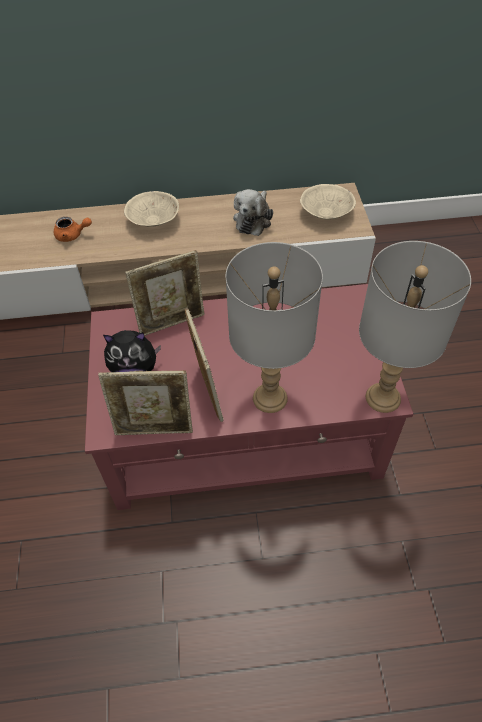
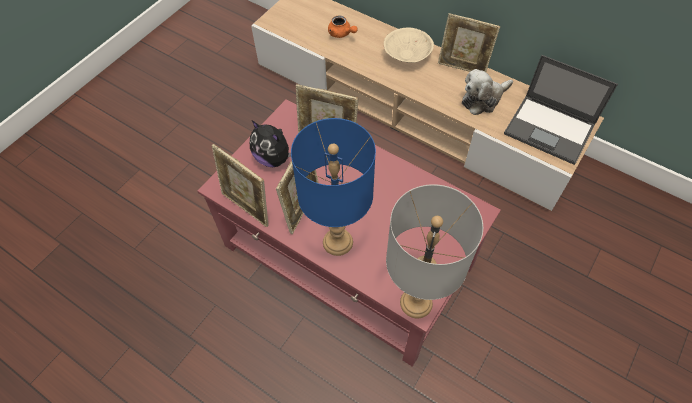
camera: 40 degrees right, 5 degrees up
grey table lamp [226,242,323,413] -> blue table lamp [291,118,376,256]
beige bowl [300,184,356,220] -> laptop [504,55,618,165]
none -> picture frame [438,13,500,72]

